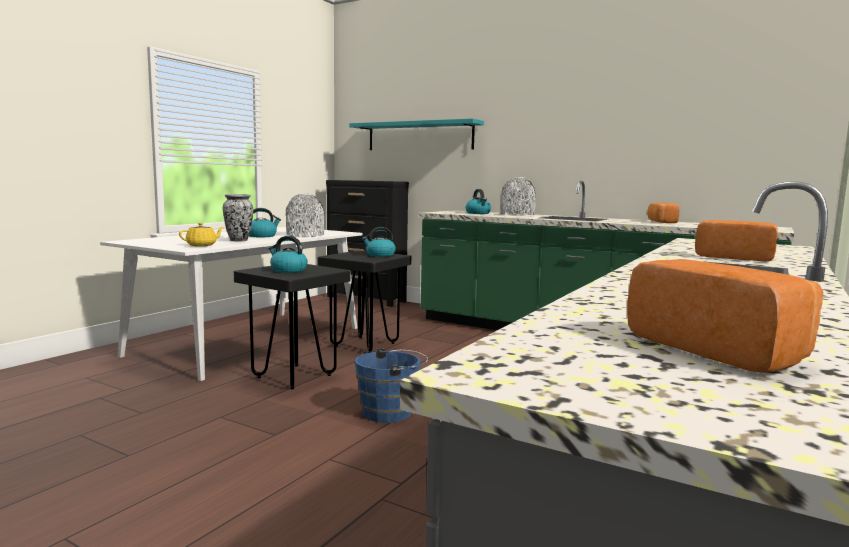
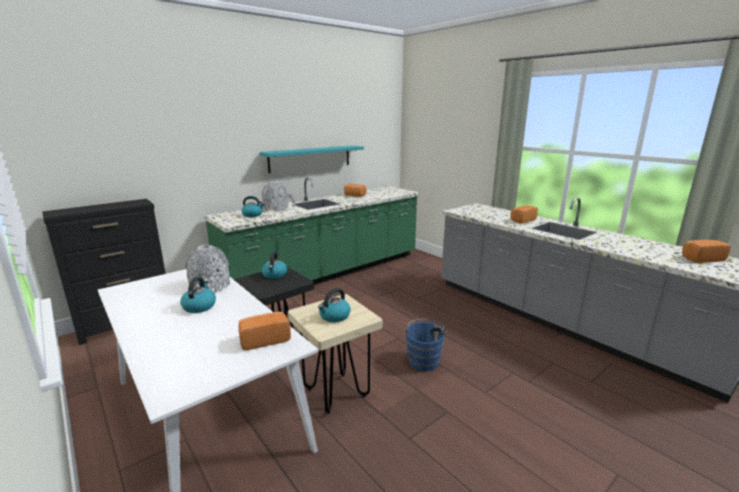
camera: 70 degrees left, 10 degrees up
yellow teapot [179,223,224,246] -> bread [239,312,291,350]
vase [223,194,253,242] -> none
black stool [234,264,350,389] -> beige stool [288,294,382,414]
turquoise shelf [349,118,484,150] -> turquoise shelf moved to [259,145,364,173]

